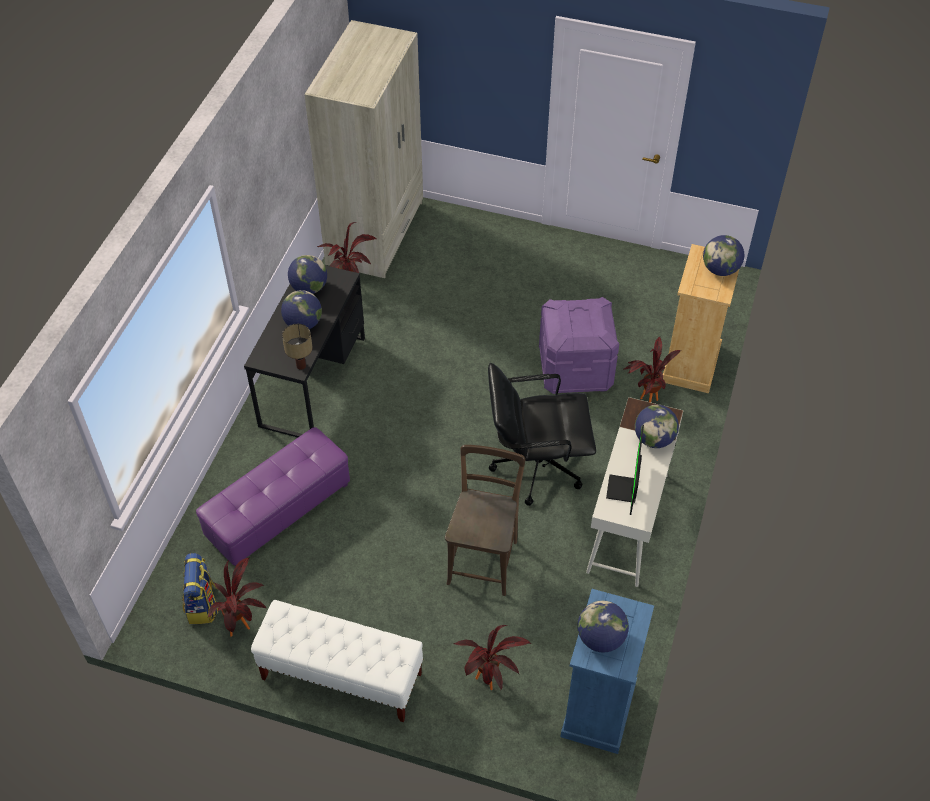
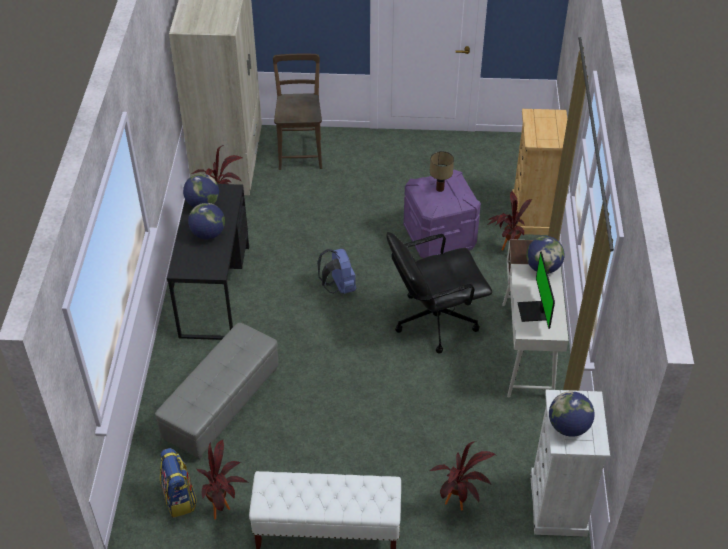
camera: 15 degrees left, 5 degrees down
purple ottoman [196,427,350,566] -> grey ottoman [155,323,279,460]
table lamp [282,324,313,370] -> table lamp moved to [430,151,454,192]
brown chair [445,445,525,596] -> brown chair moved to [273,54,322,170]
blue dresser [560,589,654,754] -> white dresser [530,390,610,537]
globe [703,235,744,276] -> none
none -> blue backpack [317,249,356,294]

